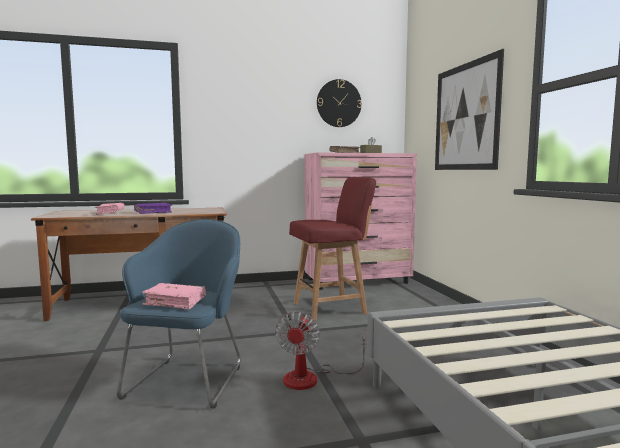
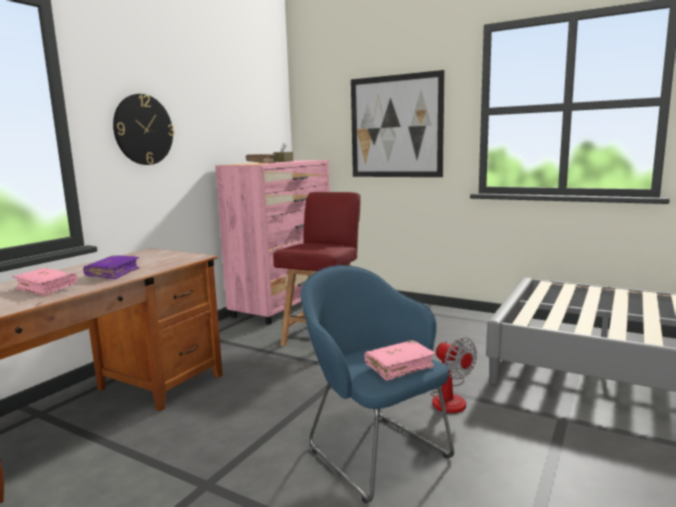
camera: 45 degrees left, 5 degrees up
wall clock [317,79,362,127] -> wall clock moved to [113,94,174,165]

